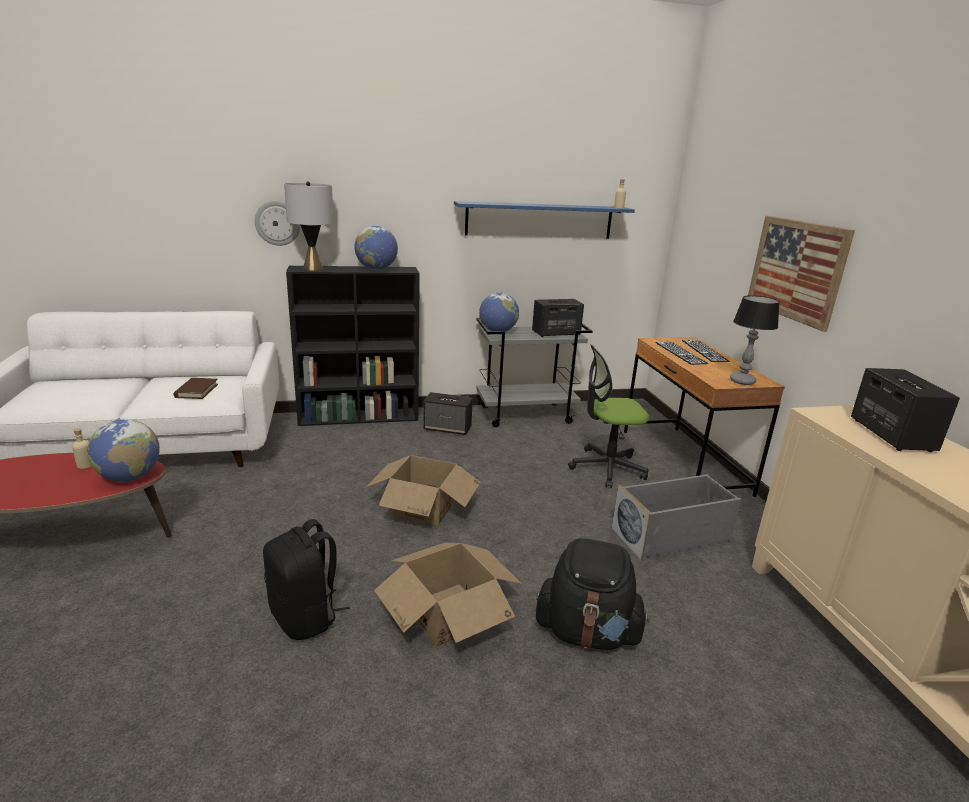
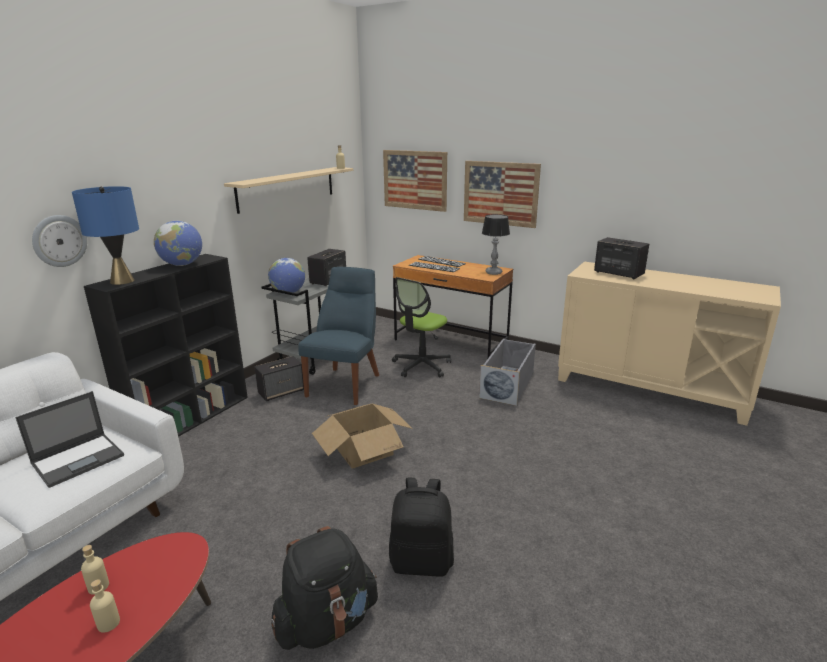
camera: 45 degrees left, 0 degrees up
globe [87,419,160,481] -> none
brown book [174,378,218,399] -> laptop [15,391,124,488]
grey table lamp [284,181,334,271] -> blue table lamp [72,186,139,285]
cardboard box [374,543,522,647] -> none
blue shelf [454,201,635,239] -> beige shelf [224,167,353,214]
black backpack [536,538,649,650] -> black backpack moved to [271,526,378,650]
none -> beige bottle [90,579,120,633]
none -> blue chair [298,267,379,405]
none -> picture [383,150,447,212]

